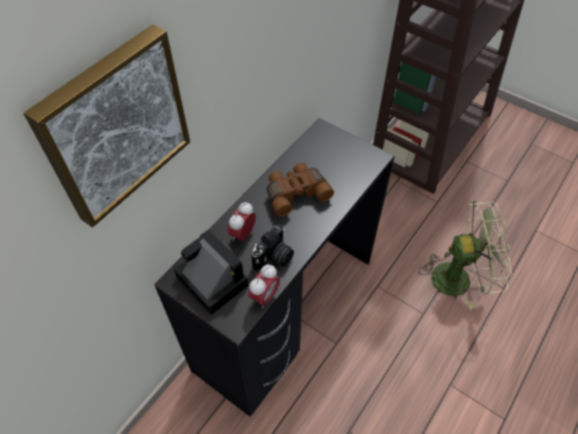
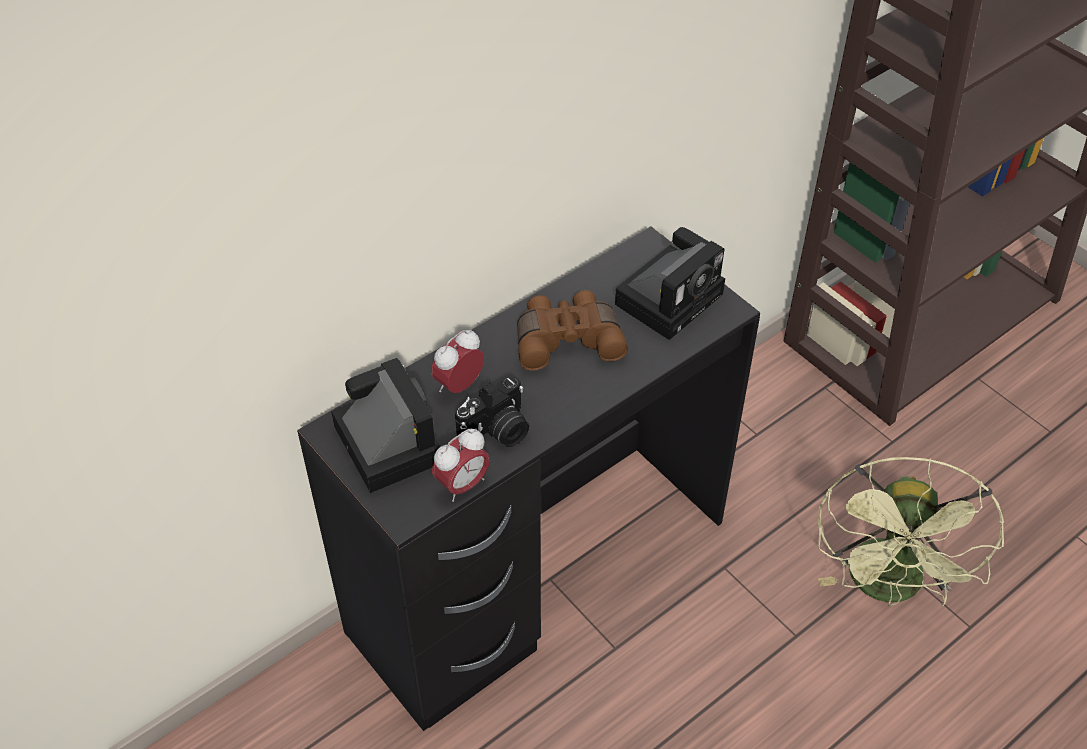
camera: 15 degrees right, 5 degrees down
picture [23,24,190,227] -> none
green fan [419,201,512,309] -> green fan turned 90 degrees clockwise [818,457,1004,606]
none -> camera [615,227,725,340]

